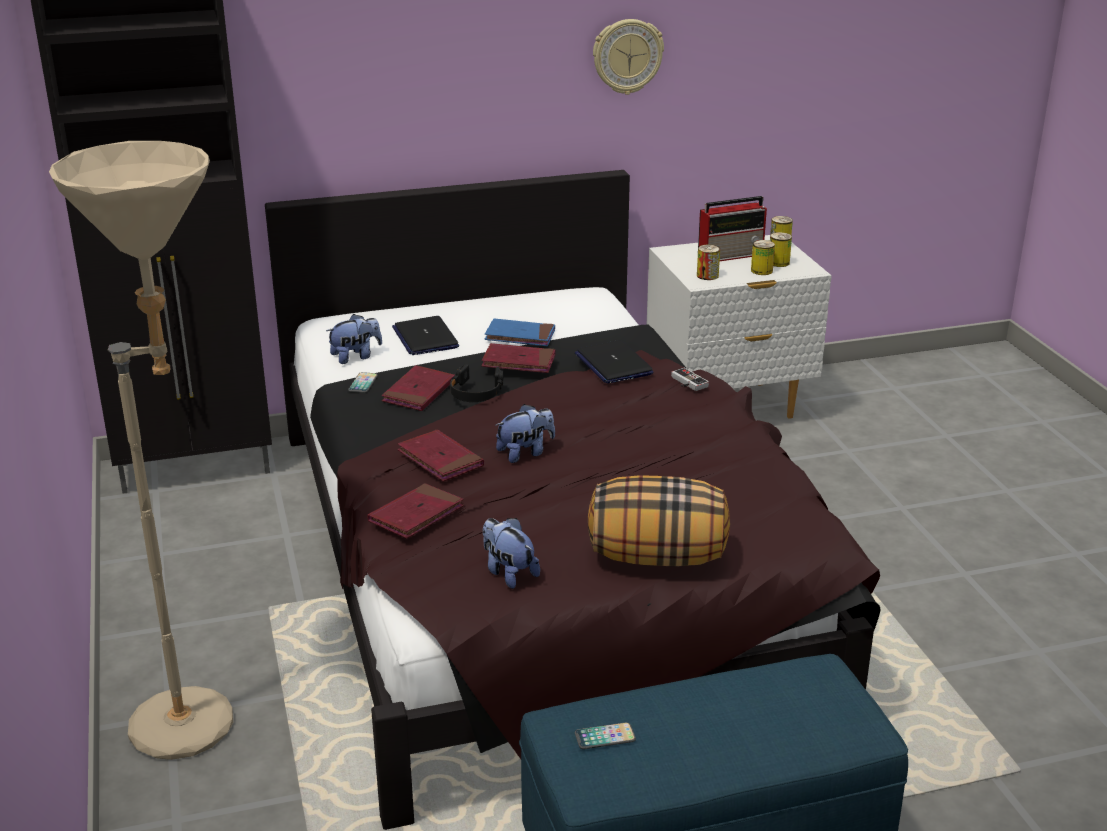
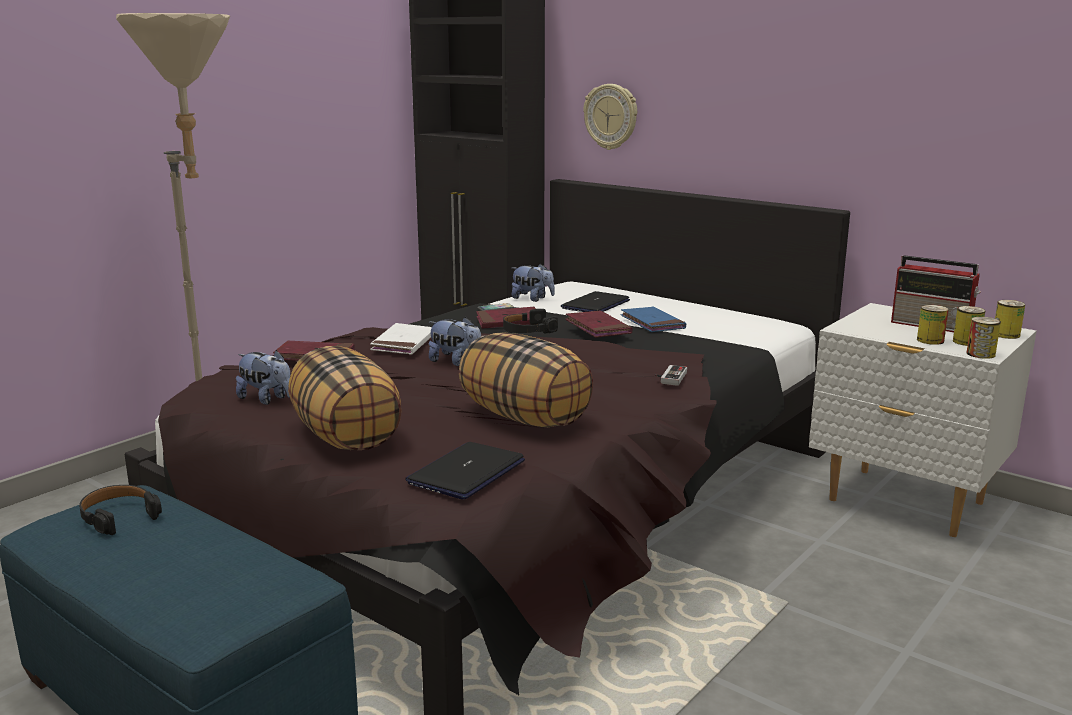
camera: 55 degrees right, 10 degrees down
red book [397,430,484,482] -> white book [370,323,432,355]
plush toy [483,518,540,589] -> plush toy turned 105 degrees clockwise [236,350,290,405]
laptop [575,340,653,384] -> laptop moved to [405,442,525,499]
phone [575,722,636,749] -> black headphones [79,485,162,535]
wall clock [593,19,664,95] -> wall clock moved to [583,84,637,150]
can [697,245,720,280] -> can moved to [966,317,1001,359]
none -> pillow [459,332,593,427]

